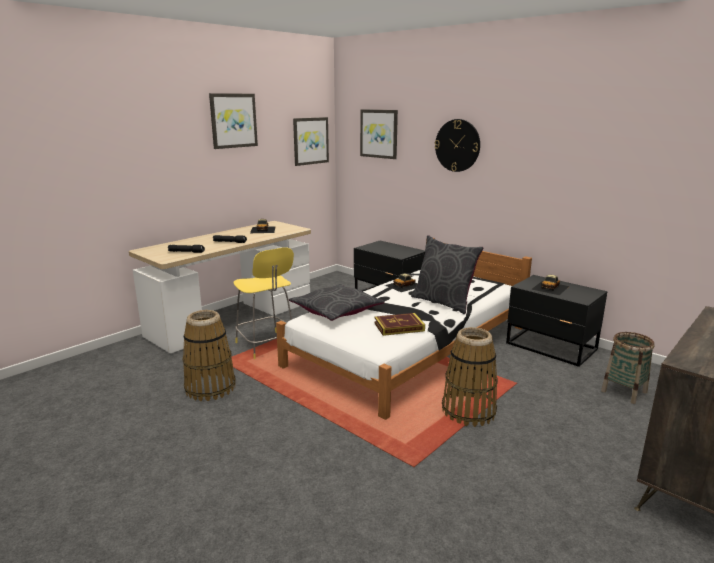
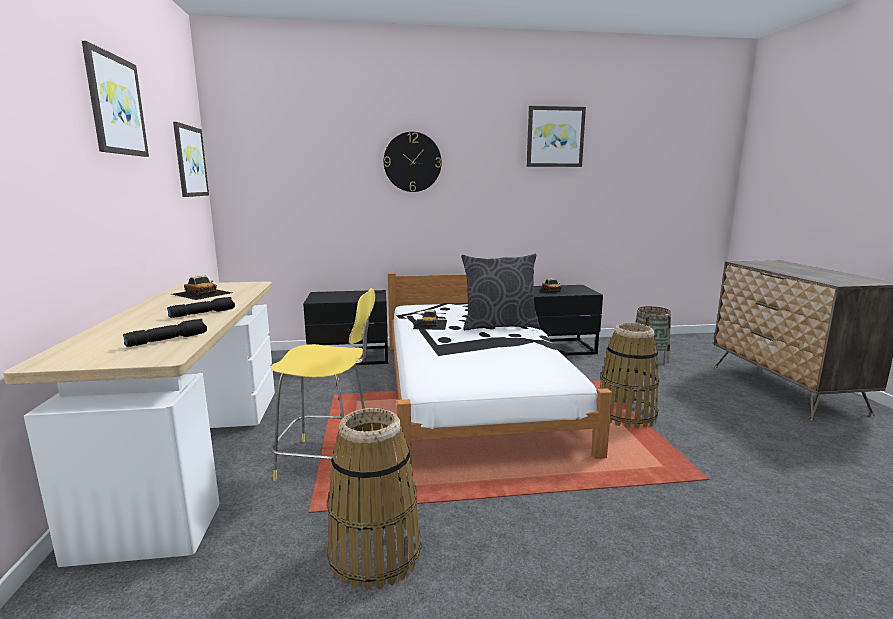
camera: 50 degrees left, 5 degrees down
grey pillow [289,284,385,321] -> none
picture [360,109,398,159] -> picture moved to [527,106,586,167]
book [374,313,425,336] -> none

